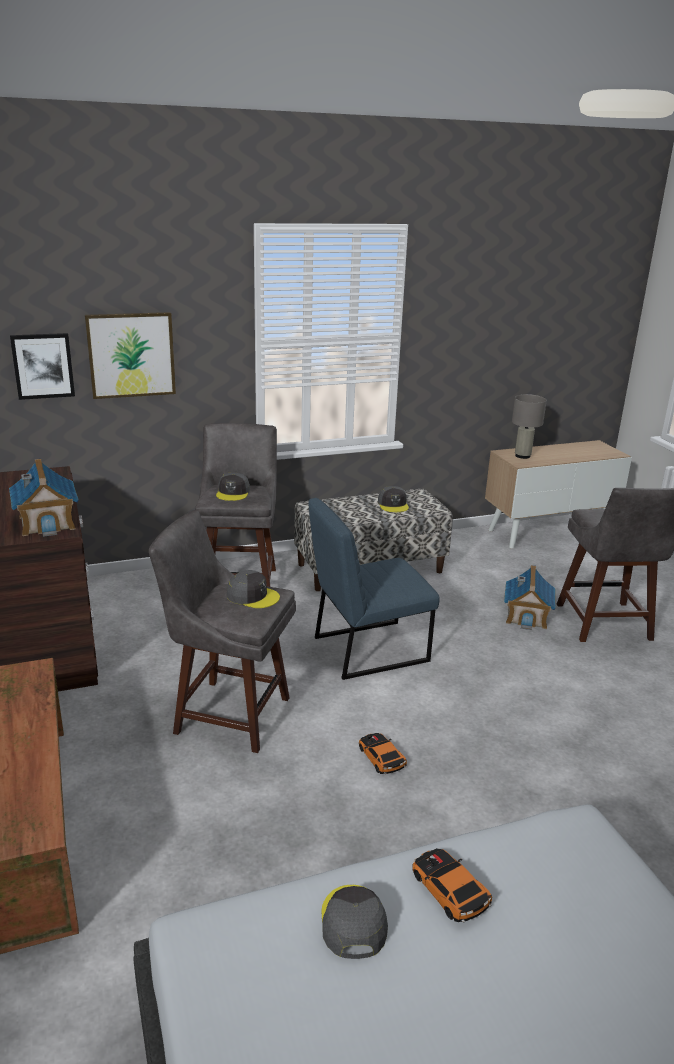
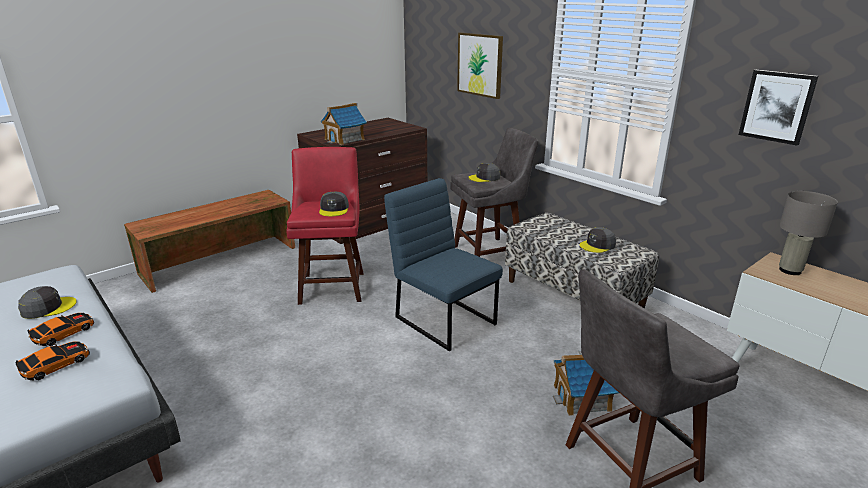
camera: 70 degrees right, 0 degrees up
picture [10,333,75,400] -> picture moved to [738,70,818,146]
grey stool [149,510,296,753] -> red stool [286,147,363,305]
toy car [359,733,407,774] -> toy car moved to [15,341,90,380]

